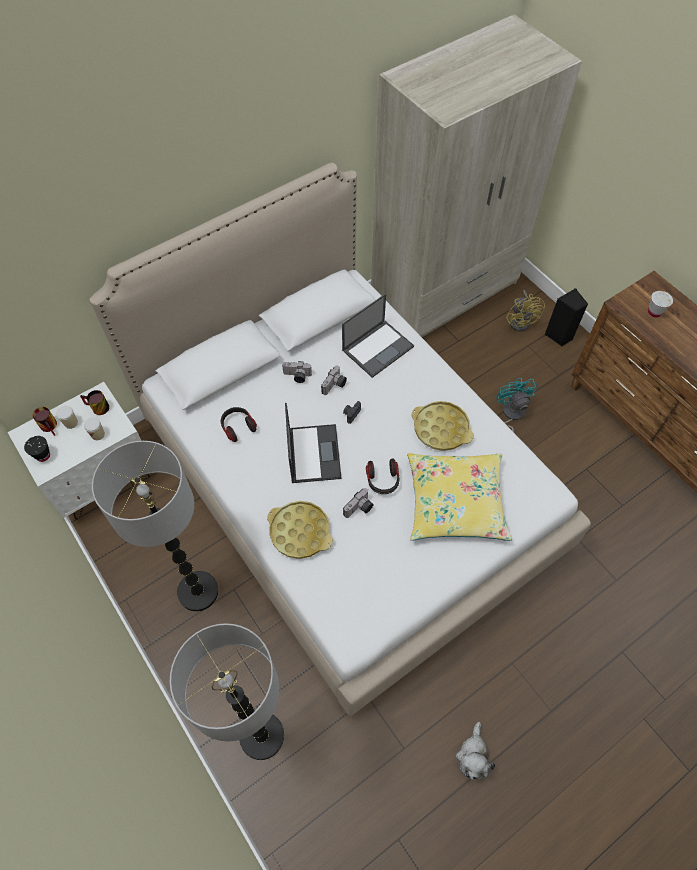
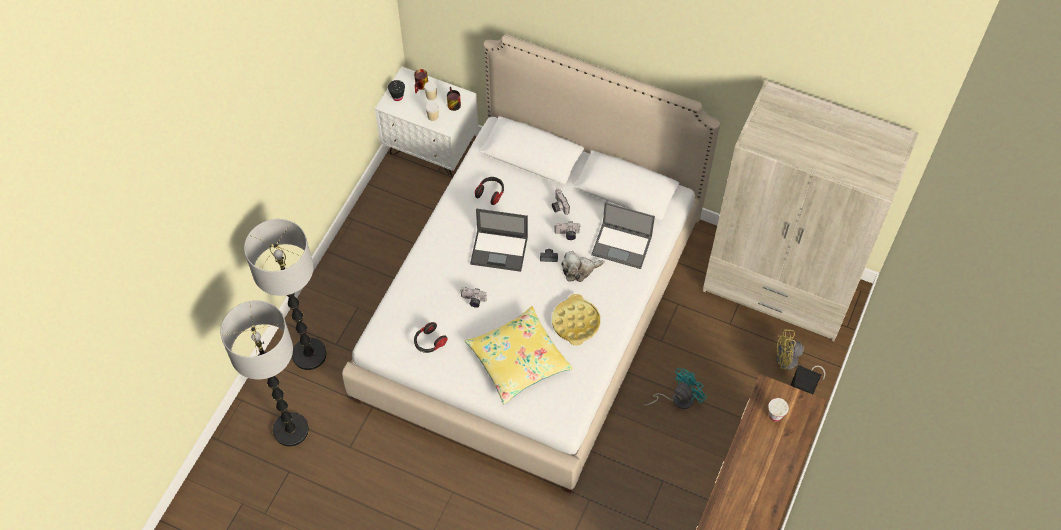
camera: 60 degrees right, 0 degrees up
floor lamp [92,441,218,612] -> floor lamp moved to [221,300,309,447]
yellow tray [267,501,333,559] -> none
laptop [285,403,342,483] -> laptop turned 45 degrees clockwise [470,209,528,272]
headphones [366,459,400,494] -> headphones moved to [414,322,447,353]
plush toy [456,722,495,780] -> plush toy moved to [561,251,605,282]
yellow fan [506,290,545,332] -> yellow fan turned 45 degrees clockwise [776,329,825,381]

